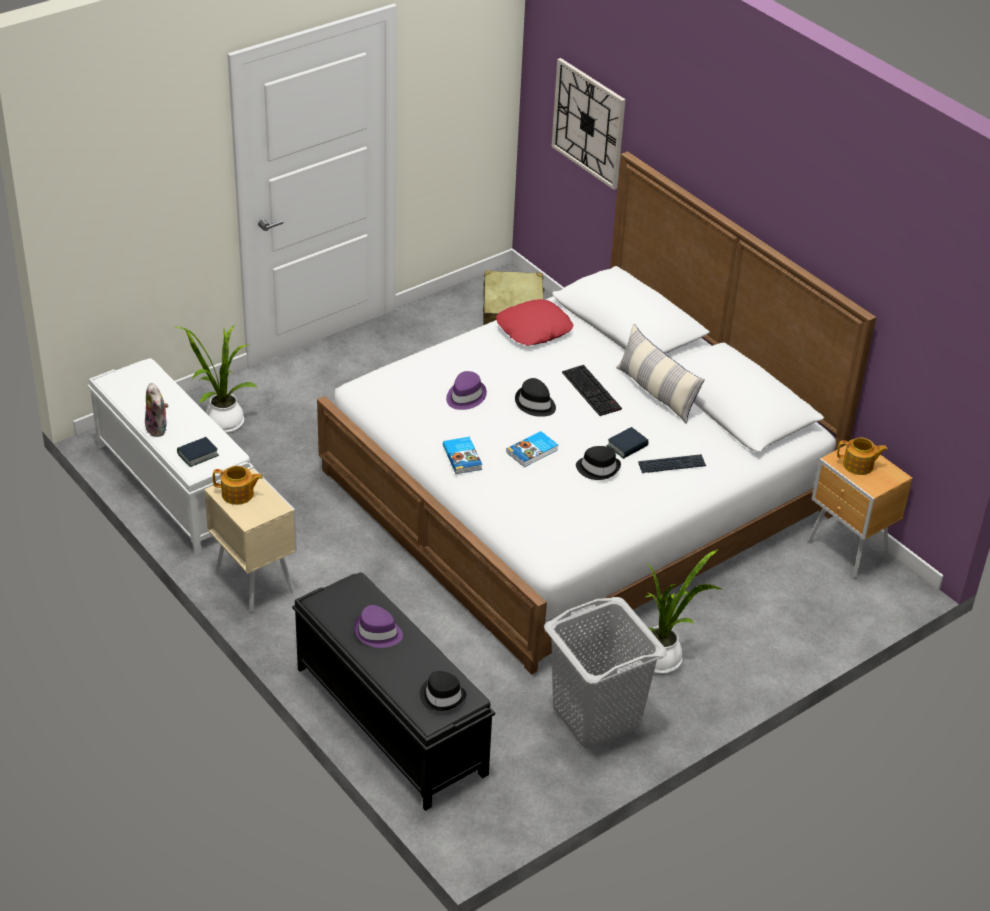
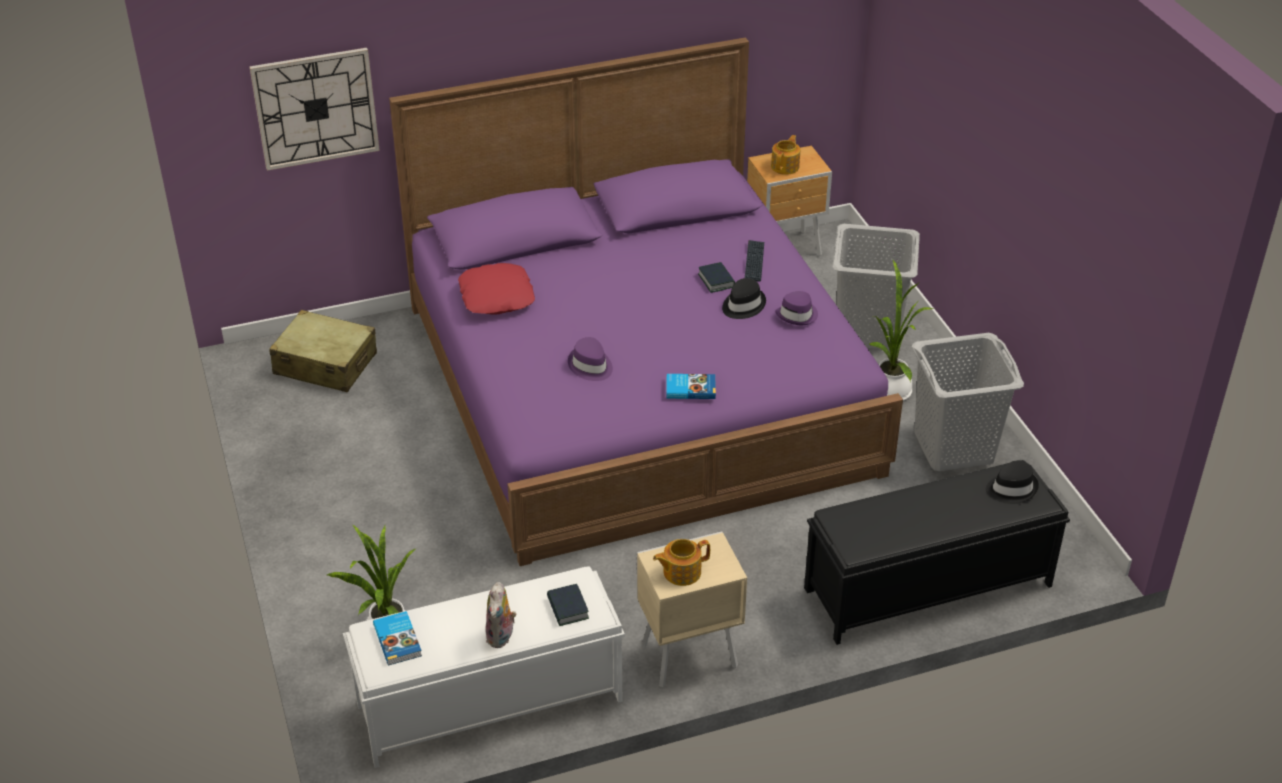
camera: 70 degrees left, 0 degrees up
plush toy [145,383,168,437] -> plush toy turned 105 degrees clockwise [485,582,516,648]
teapot [213,466,263,505] -> teapot turned 135 degrees counterclockwise [653,539,710,586]
white bed [317,151,876,675] -> purple bed [389,37,903,566]
purple hat [354,605,403,648] -> purple hat moved to [775,291,818,325]
book [506,431,558,467] -> book moved to [373,611,422,665]
black hat [515,378,556,417] -> none
keyboard [562,365,622,416] -> none
pillow [616,324,705,424] -> none
none -> grey laundry basket [832,224,920,350]

